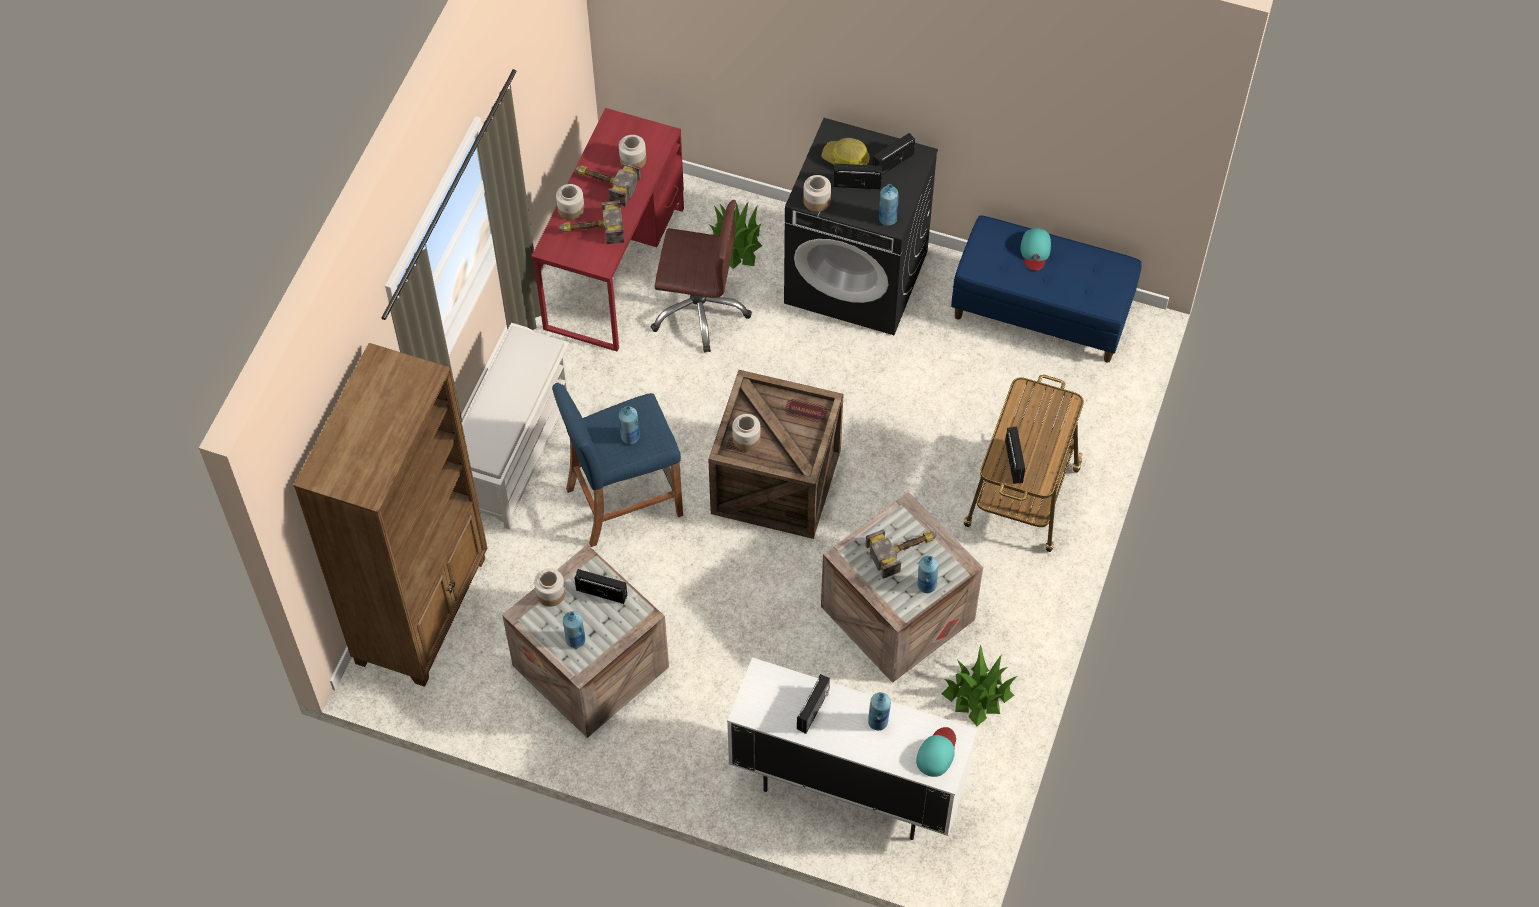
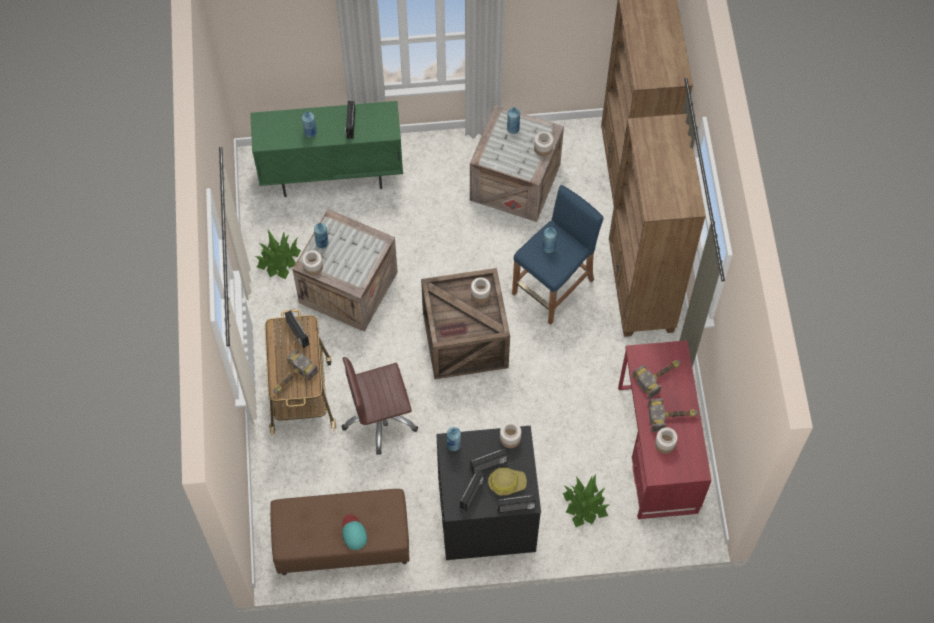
camera: 155 degrees right, 5 degrees up
white shoe rack [462,323,570,529] -> brown bookcase [609,114,706,337]
jar [556,184,585,220] -> jar moved to [302,250,323,276]
radio [575,569,628,604] -> radio moved to [498,495,536,513]
brown office chair [650,200,752,353] -> brown office chair moved to [342,357,418,455]
white cabinet [727,657,977,840] -> green cabinet [250,101,403,197]
hammer [865,529,937,579] -> hammer moved to [273,349,318,394]
turquoise cap [916,727,956,777] -> none
blue bench [951,215,1142,363] -> brown bench [270,489,410,575]

